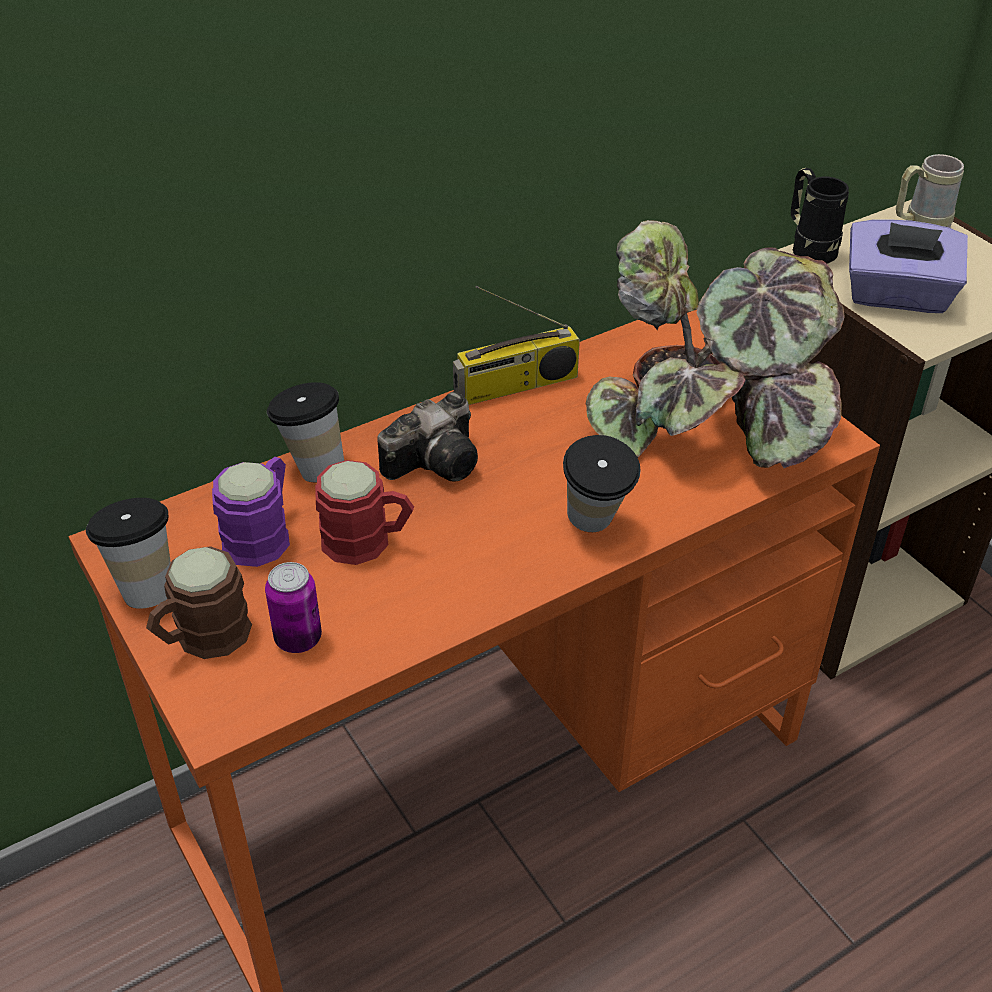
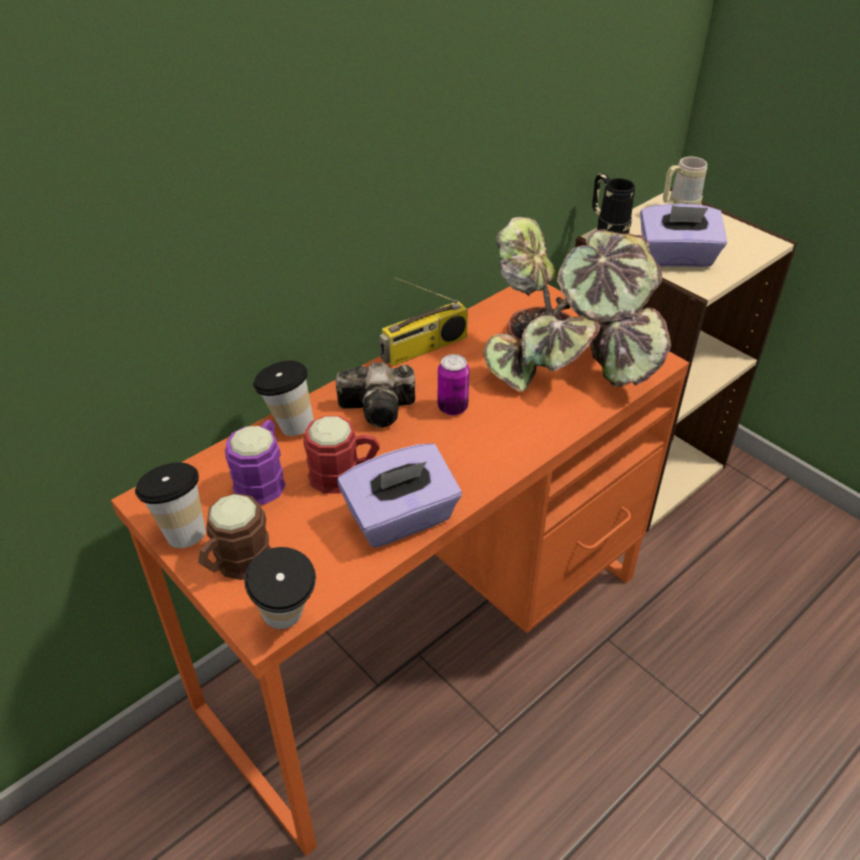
camera: 10 degrees left, 0 degrees up
can [265,562,322,653] -> can moved to [438,354,470,415]
camera [377,391,478,482] -> camera turned 45 degrees clockwise [336,362,415,428]
cup [563,435,641,532] -> cup moved to [244,547,316,629]
none -> purple tissue box [337,443,462,548]

